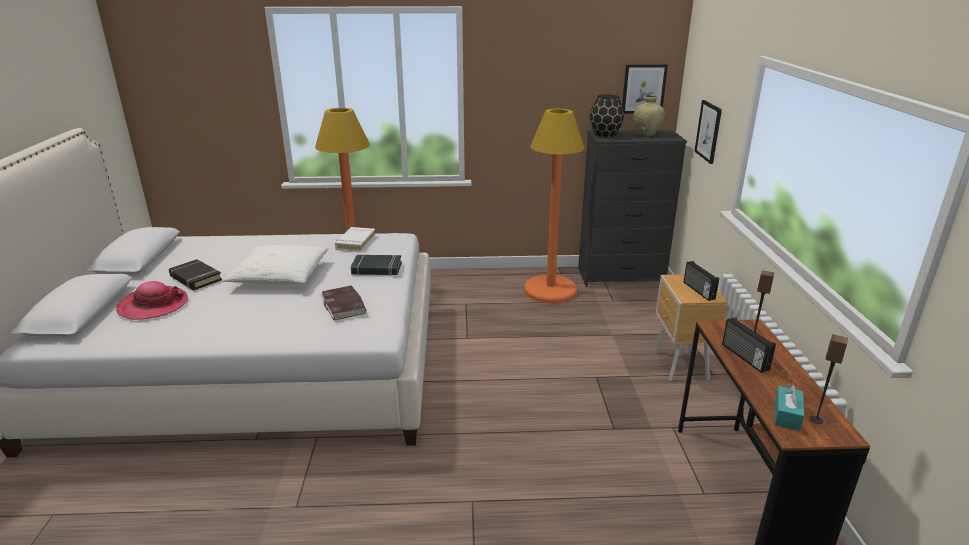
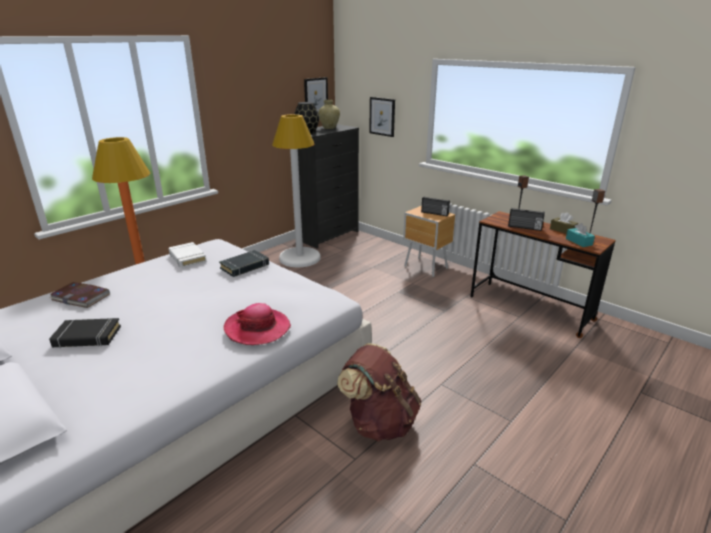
camera: 45 degrees left, 0 degrees up
hat [116,281,188,320] -> hat moved to [224,303,291,345]
white pillow [223,245,329,285] -> none
book [320,286,366,320] -> book moved to [49,282,110,308]
orange floor lamp [524,109,584,303] -> white floor lamp [272,114,321,267]
none -> brown backpack [337,343,421,441]
none -> brown tissue box [550,212,578,234]

